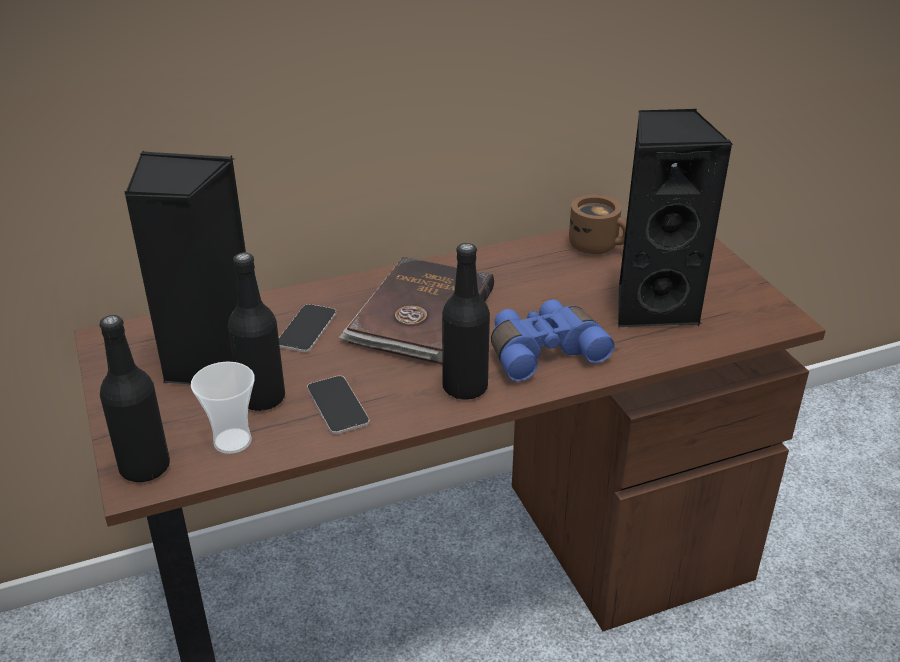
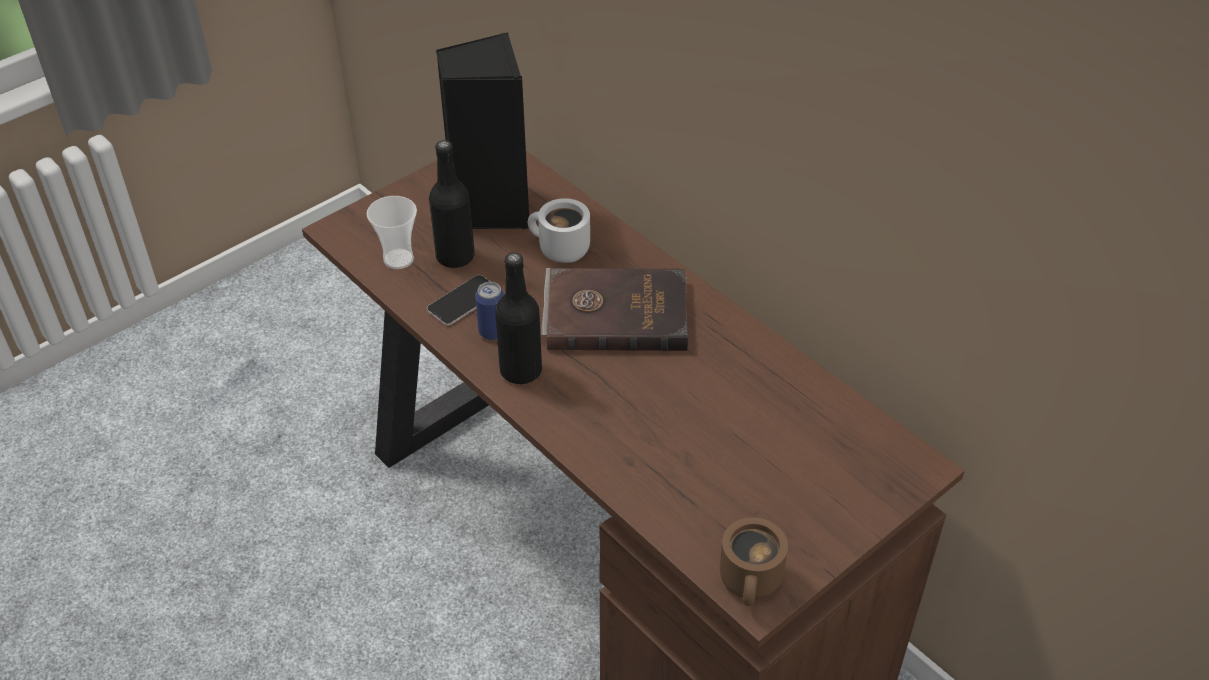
camera: 70 degrees right, 10 degrees up
black bottle [100,315,170,483] -> none
phone [279,304,336,352] -> white mug [528,198,590,263]
blue binoculars [491,299,615,381] -> none
brown mug [569,195,626,254] -> brown mug moved to [720,517,788,606]
black speaker [618,109,733,327] -> none
none -> can [475,282,504,340]

